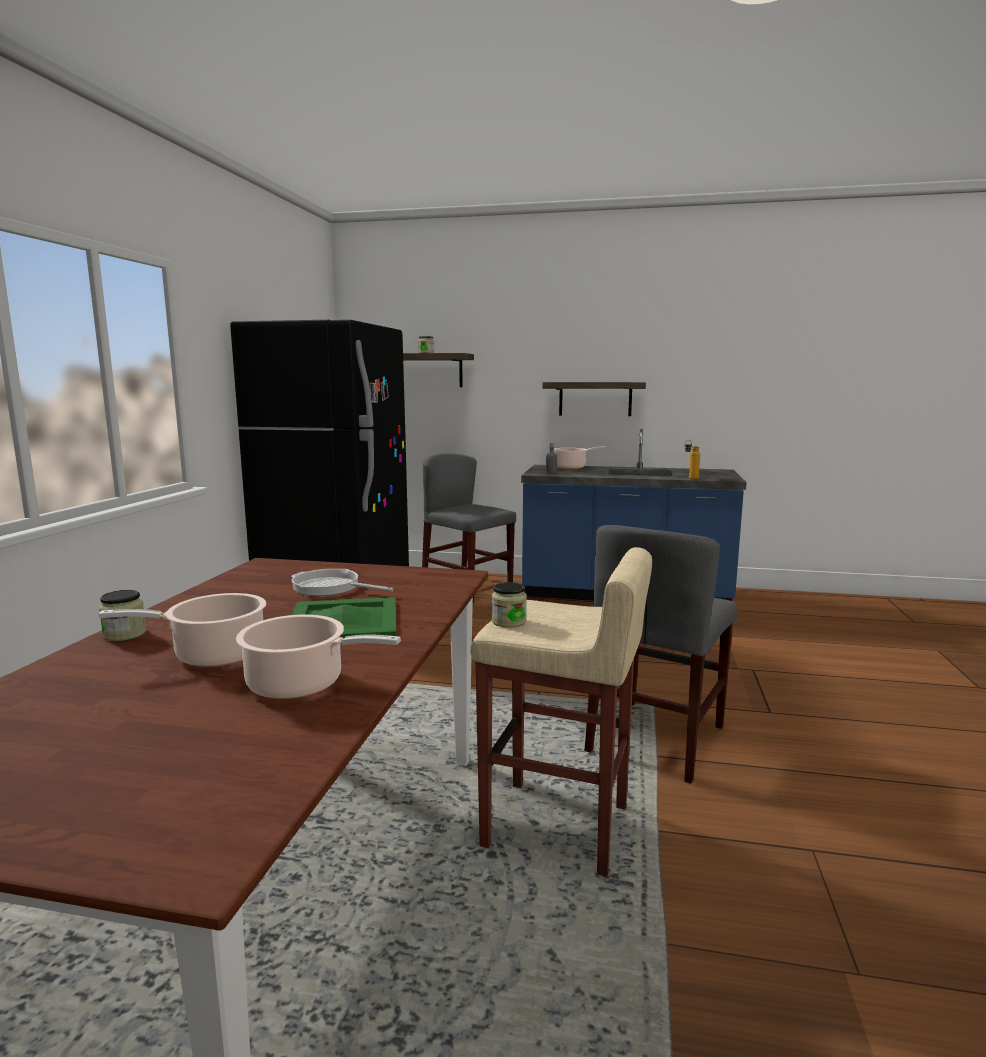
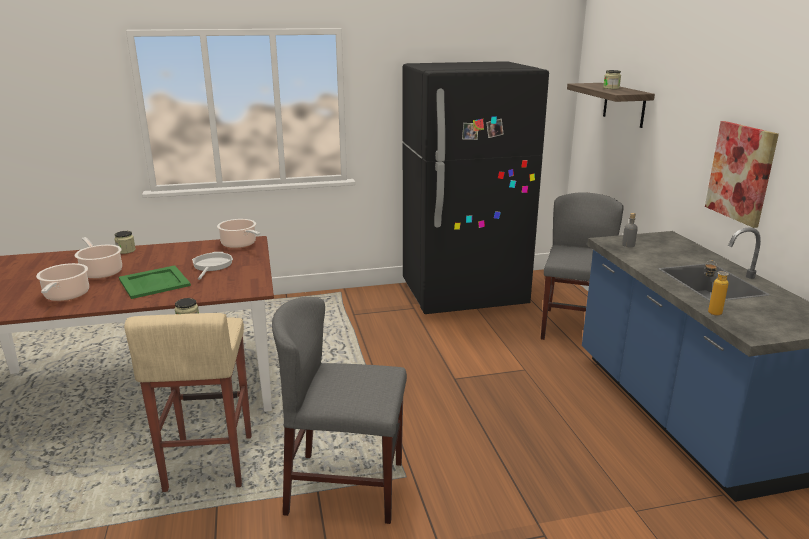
camera: 65 degrees right, 10 degrees up
shelf [543,382,646,416] -> picture [705,121,779,228]
cooking pot [554,446,606,469] -> cooking pot moved to [217,219,261,248]

